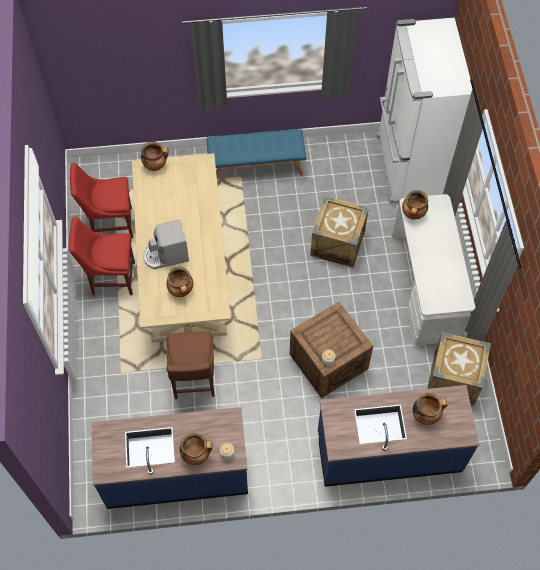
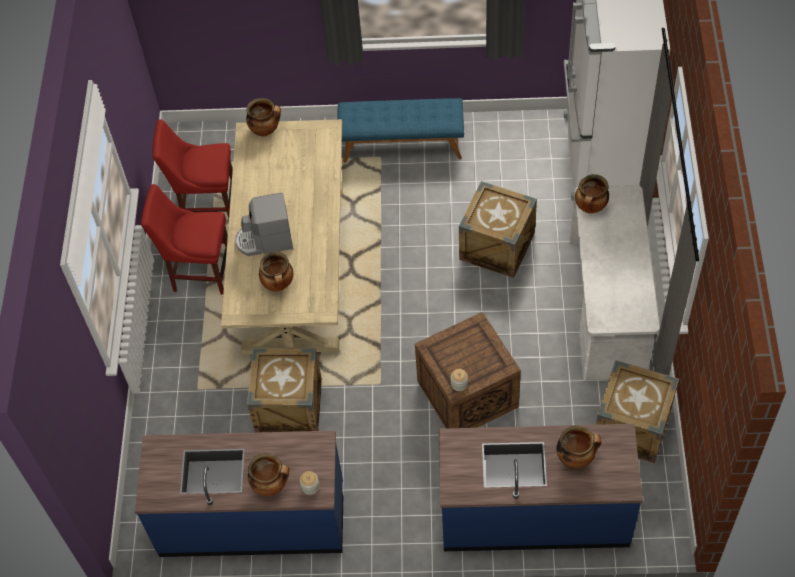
camera: 10 degrees right, 5 degrees down
brown chair [166,331,215,399] -> crate [247,348,322,433]

